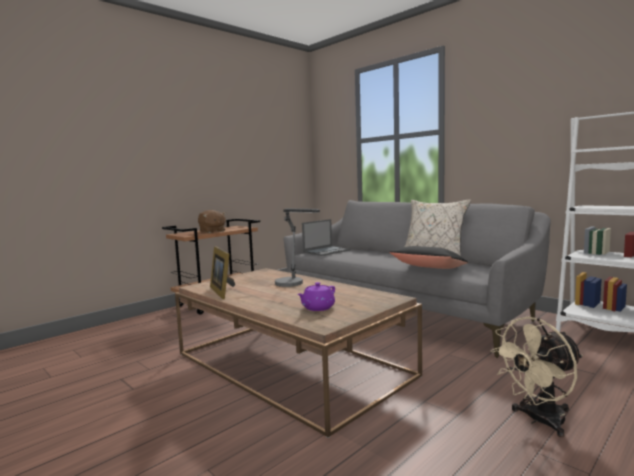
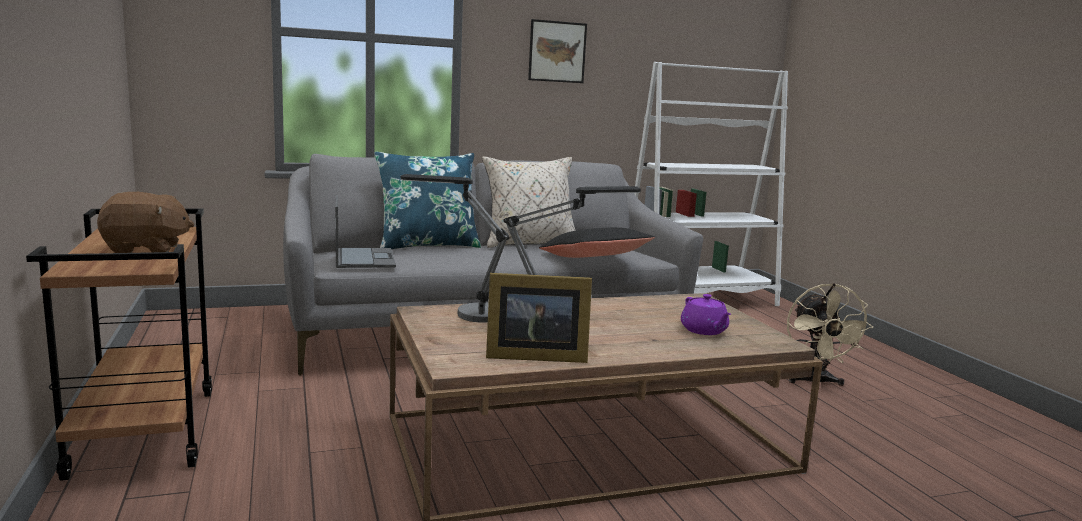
camera: 65 degrees left, 5 degrees up
none -> blue pillow [374,152,481,250]
none -> table lamp [400,174,509,323]
none -> picture [528,19,587,83]

